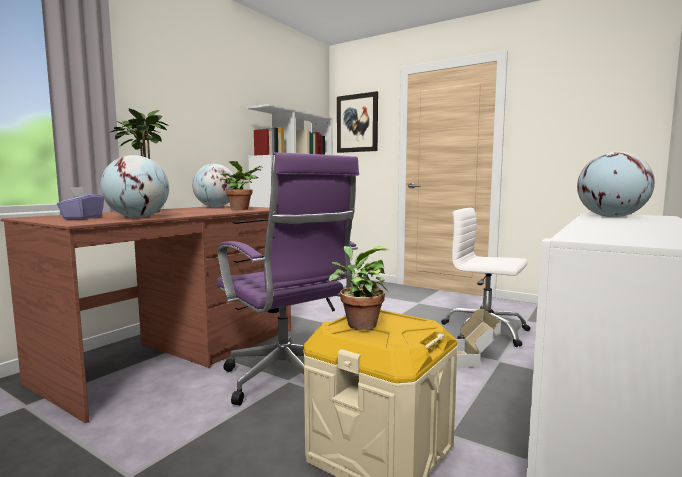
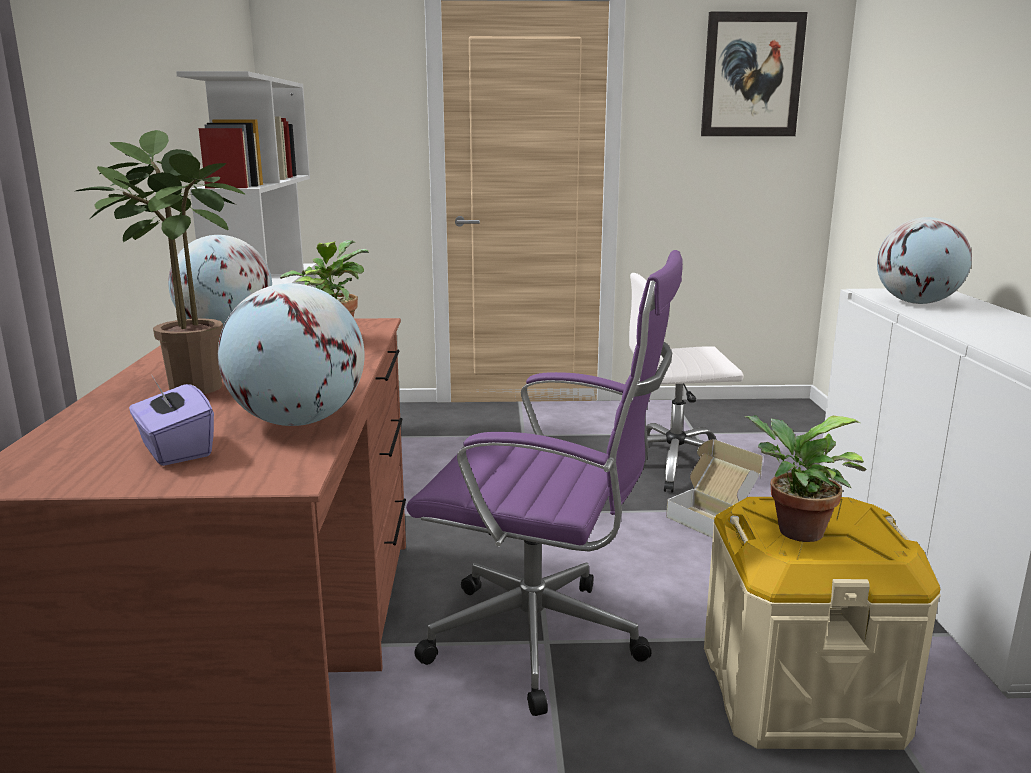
camera: 35 degrees left, 10 degrees up
picture [337,91,378,153] -> picture moved to [701,12,808,136]

